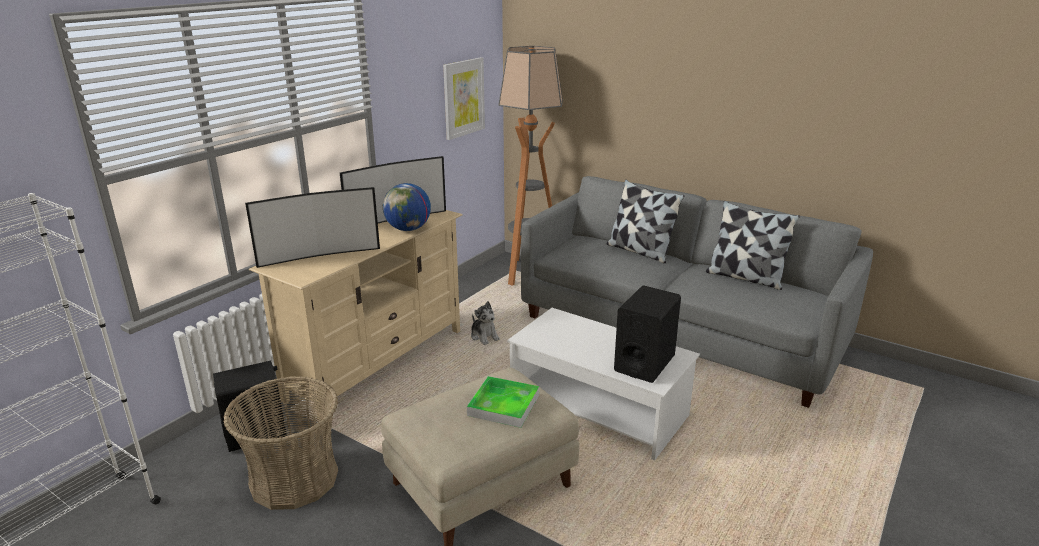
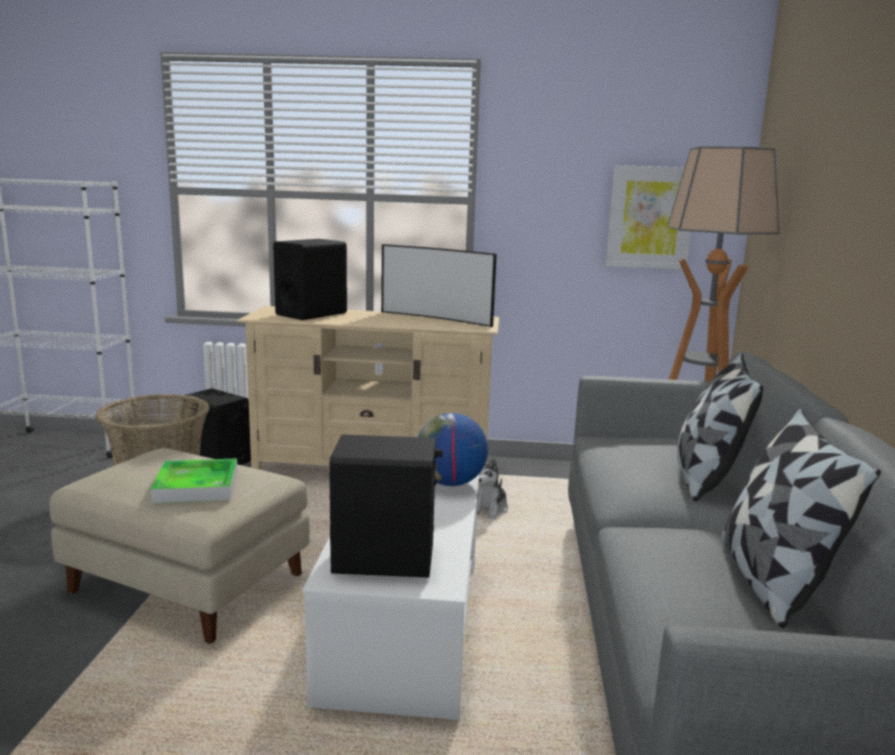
camera: 60 degrees right, 10 degrees down
television [245,187,380,268] -> black speaker [273,239,347,320]
globe [383,183,431,231] -> globe moved to [418,413,488,486]

